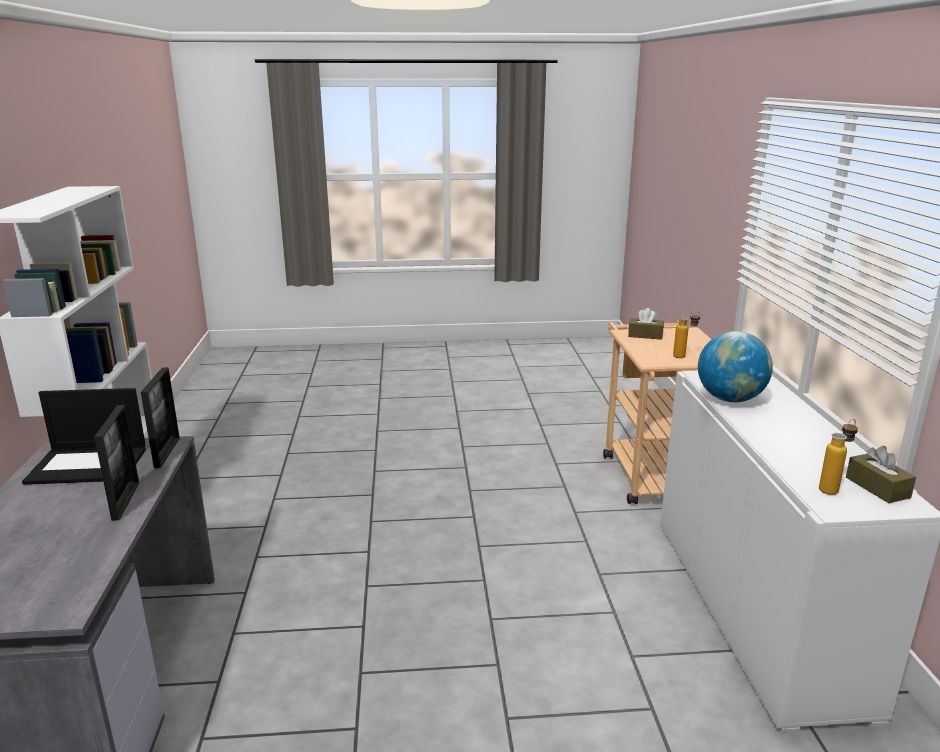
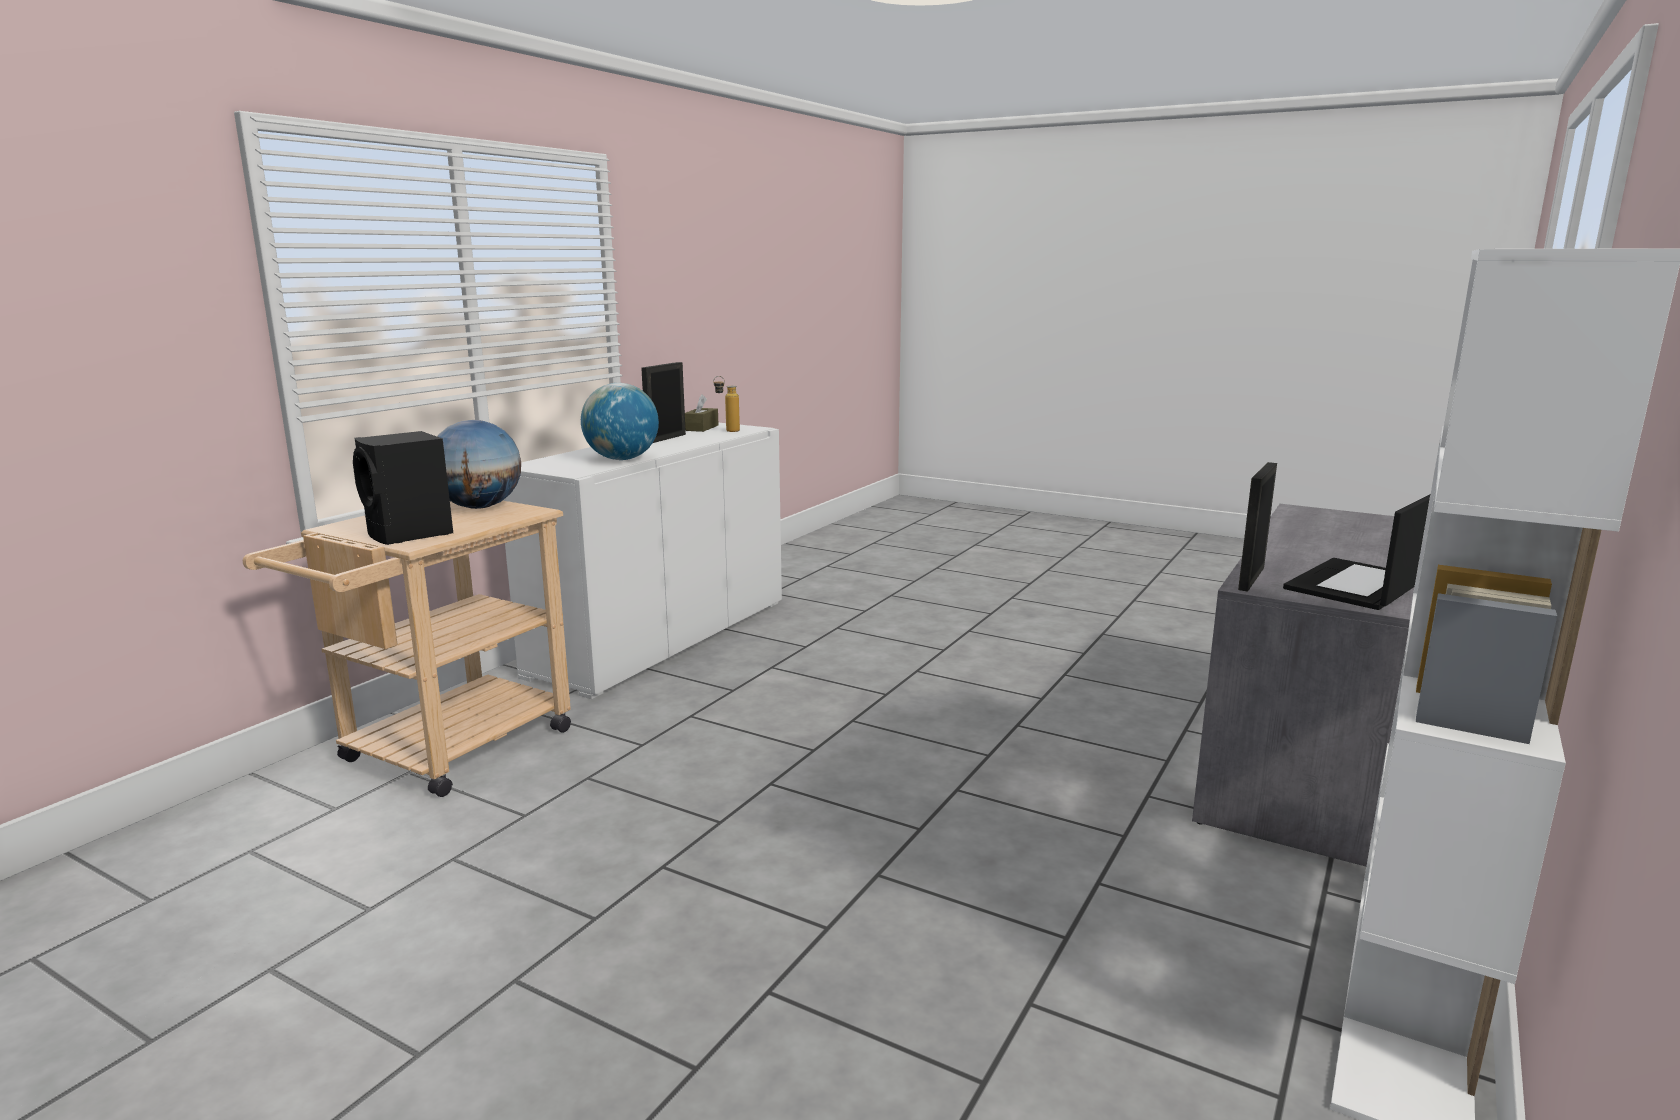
camera: 145 degrees left, 5 degrees down
laptop [22,388,146,485] -> laptop turned 75 degrees counterclockwise [1283,494,1430,610]
picture frame [94,405,139,521] -> picture frame moved to [641,362,686,443]
brown tissue box [628,308,664,340] -> black speaker [353,431,453,545]
bottle [673,311,701,358] -> globe [437,420,521,509]

